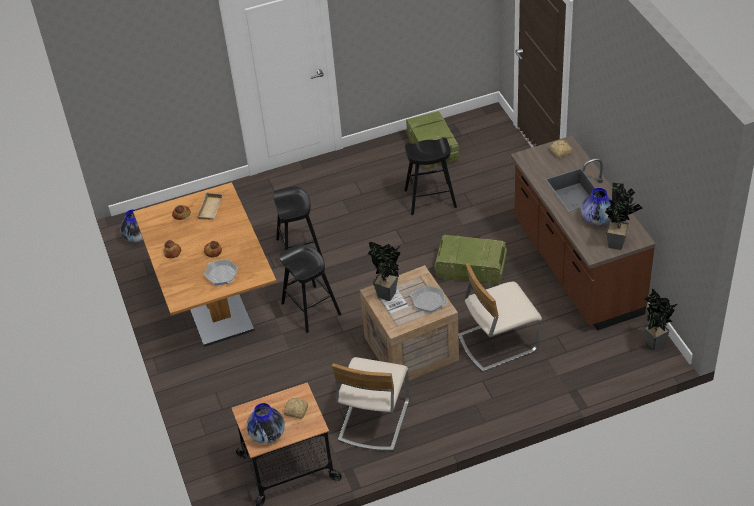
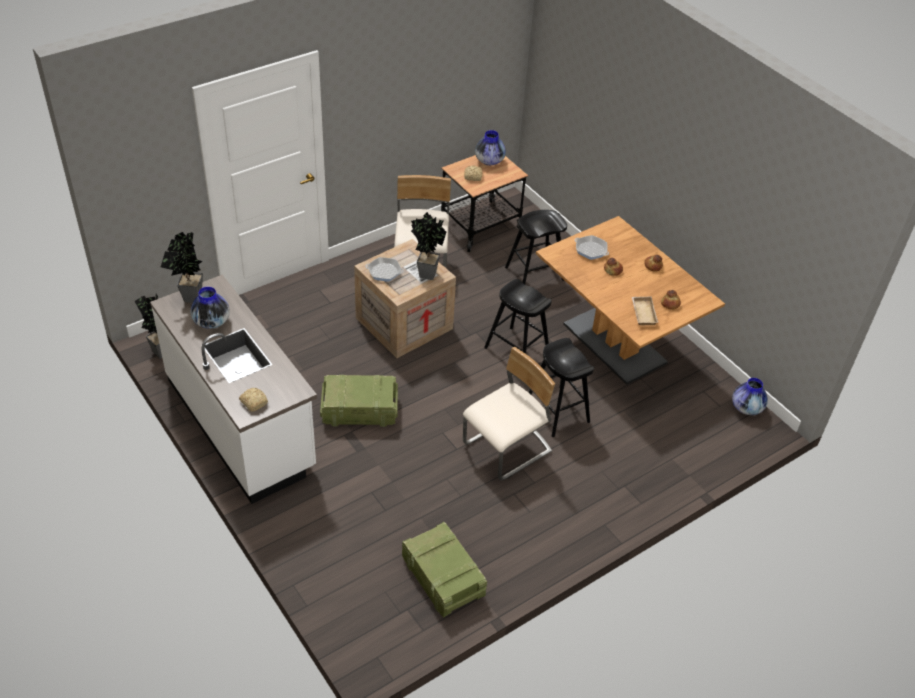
camera: 160 degrees right, 0 degrees up
black stool [404,137,457,215] -> black stool moved to [505,210,567,284]
beige chair [458,263,542,372] -> beige chair moved to [463,347,555,481]
brown counter [511,136,656,331] -> white counter [150,275,317,504]

